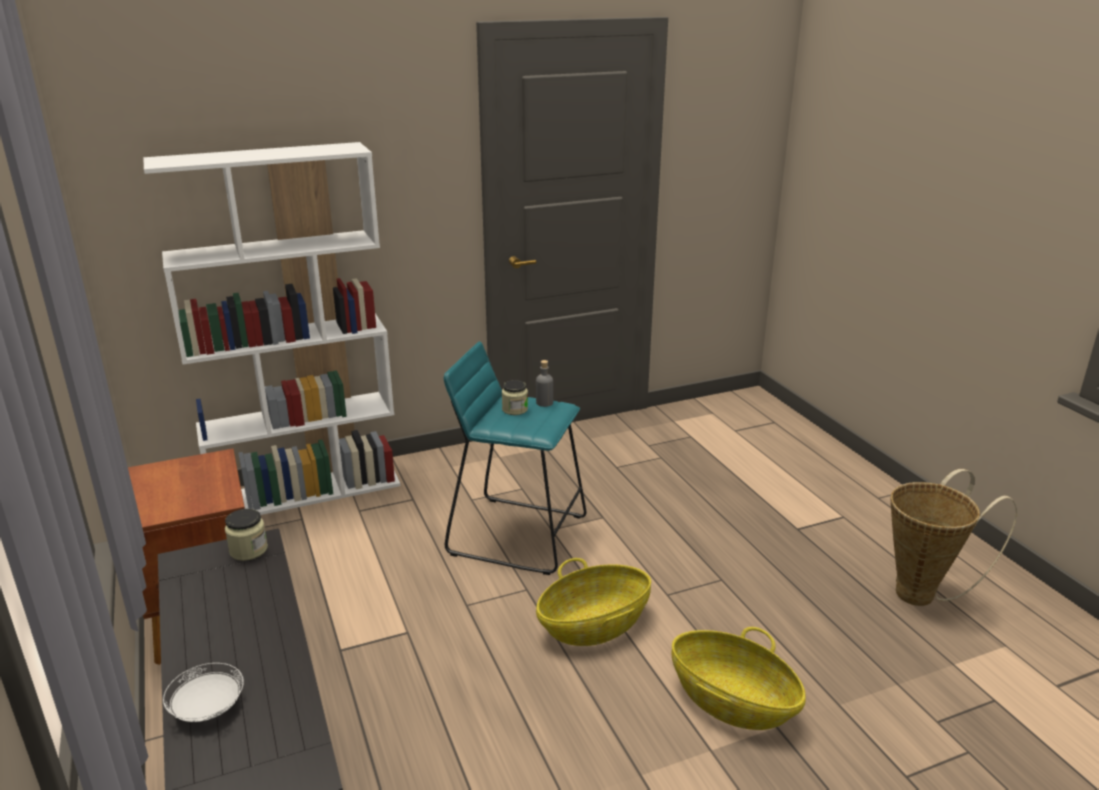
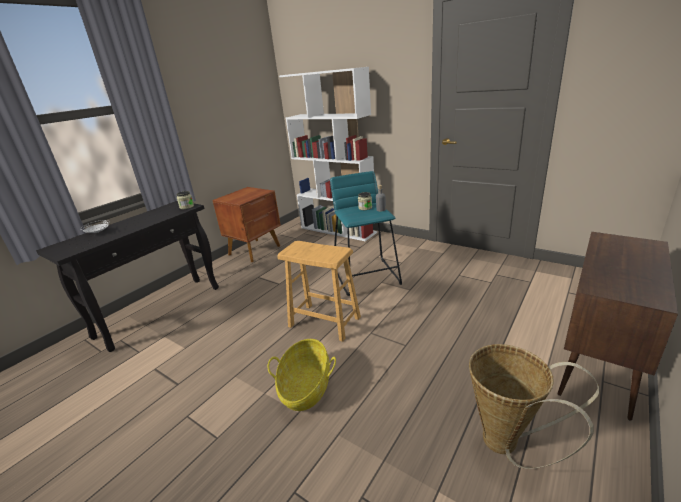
camera: 60 degrees right, 0 degrees up
basket [536,558,651,646] -> brown stool [277,241,361,342]
none -> brown cabinet [557,232,678,421]

